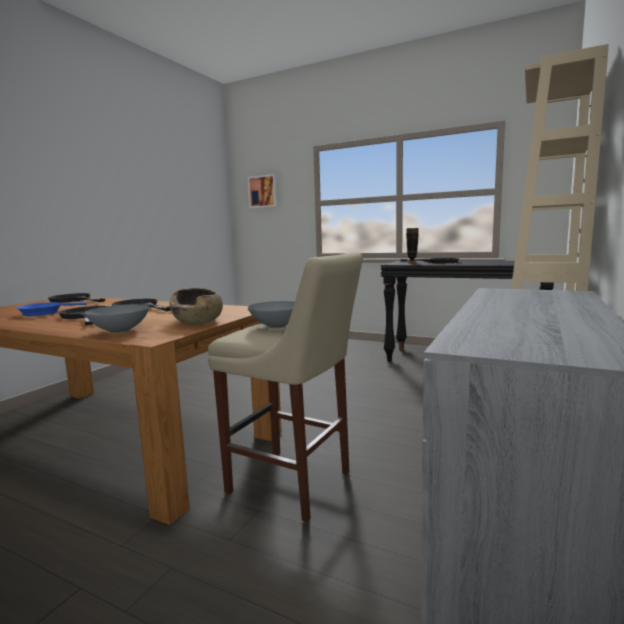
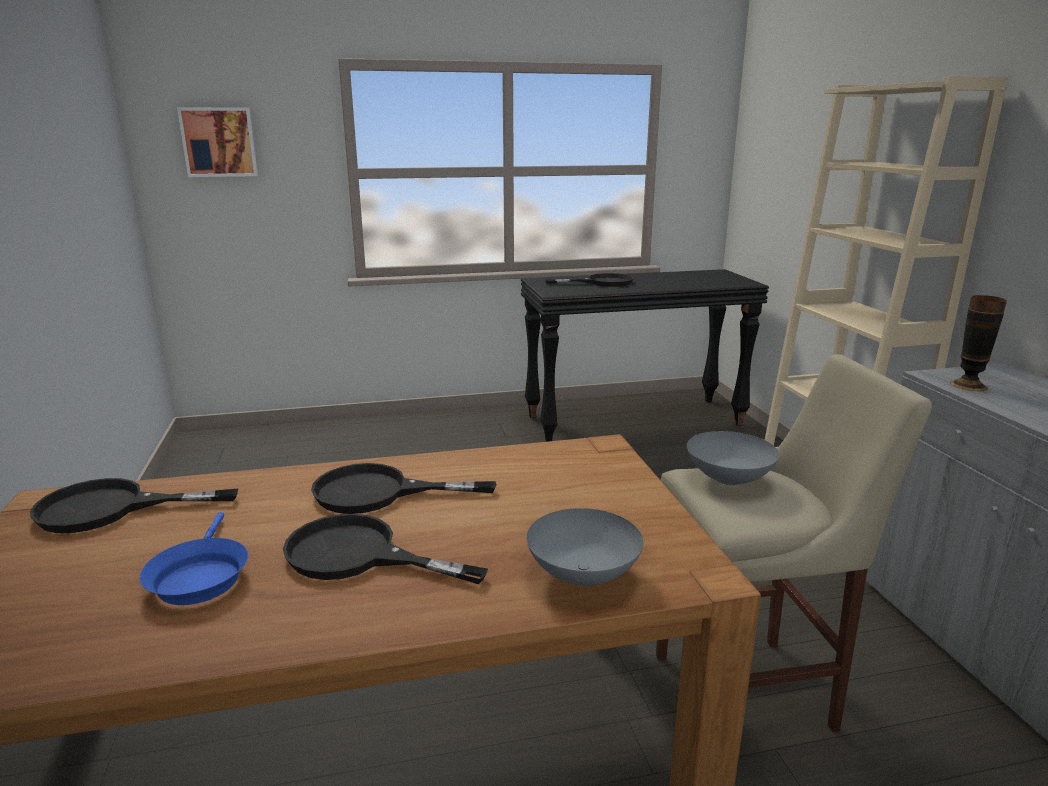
camera: 40 degrees left, 10 degrees up
brown bowl [170,288,223,324] -> none
vase [406,228,419,265] -> vase moved to [950,295,1007,391]

